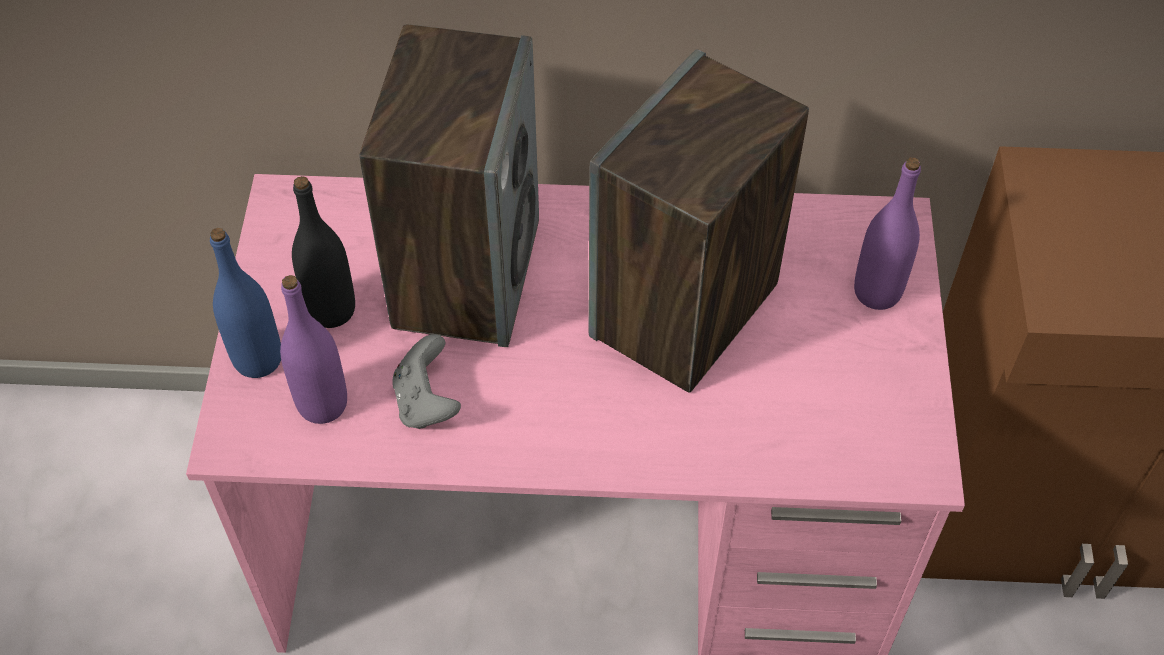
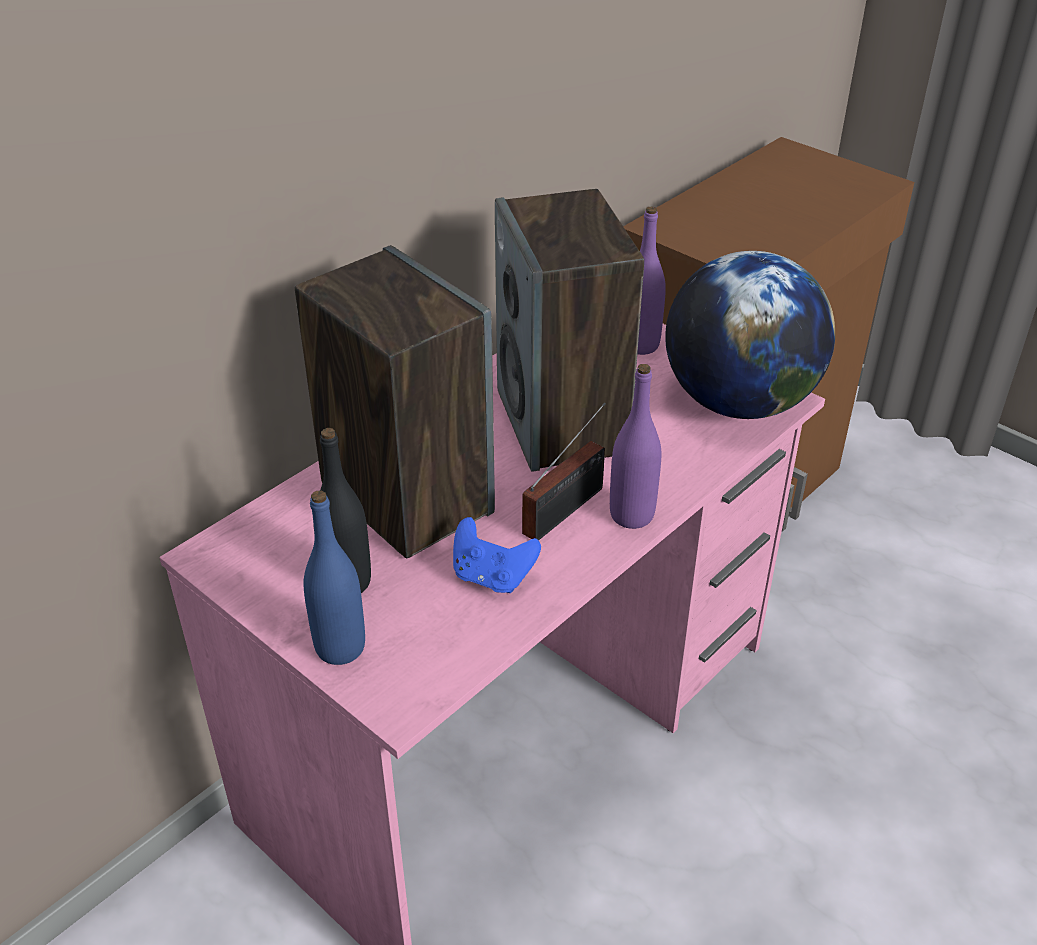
camera: 50 degrees left, 15 degrees down
purple bottle [280,275,347,424] -> purple bottle moved to [610,364,661,529]
grey game controller [393,334,461,429] -> blue game controller [453,517,541,593]
none -> radio [522,403,606,541]
none -> globe [665,251,835,419]

